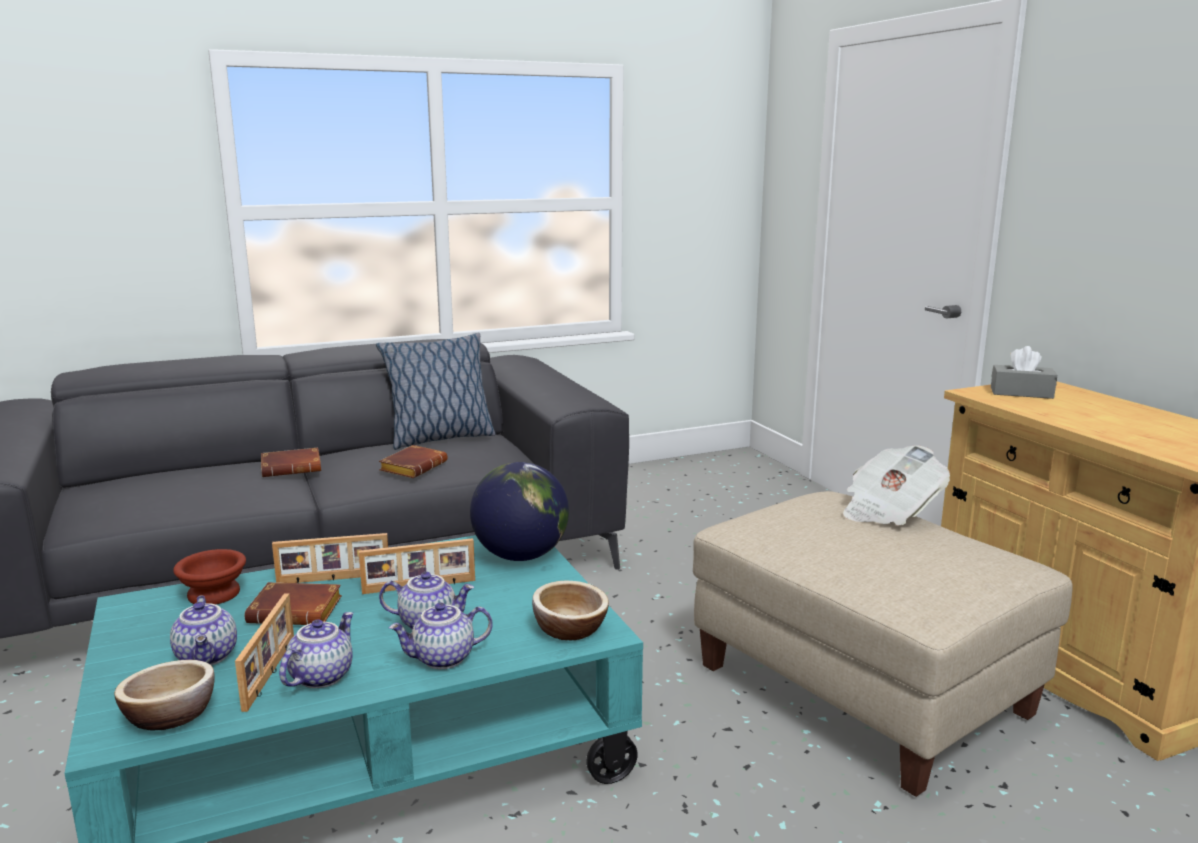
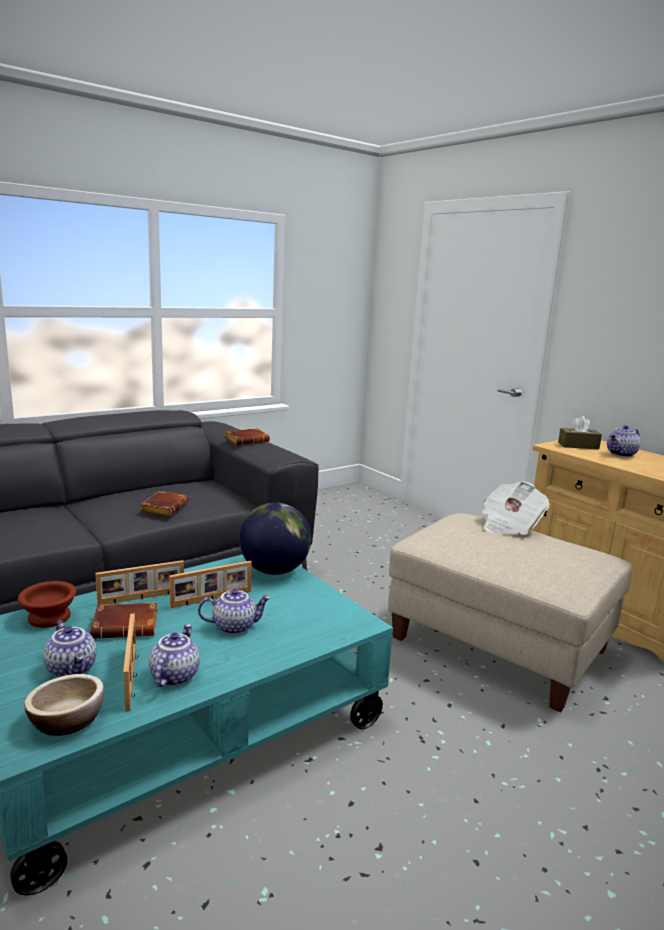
camera: 15 degrees left, 0 degrees up
brown book [261,448,321,477] -> brown book moved to [225,428,270,445]
pillow [376,333,496,450] -> none
teapot [389,603,493,669] -> teapot moved to [607,425,640,457]
bowl [532,581,609,640] -> none
grey tissue box [991,346,1057,399] -> brown tissue box [558,416,602,449]

